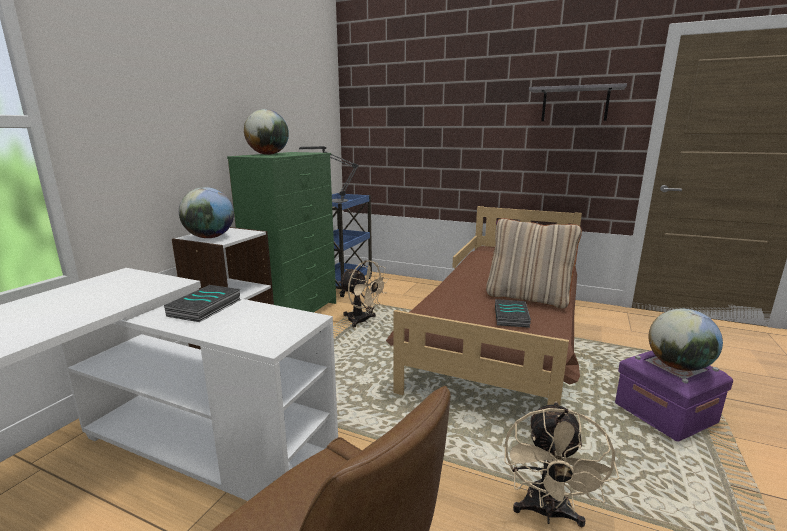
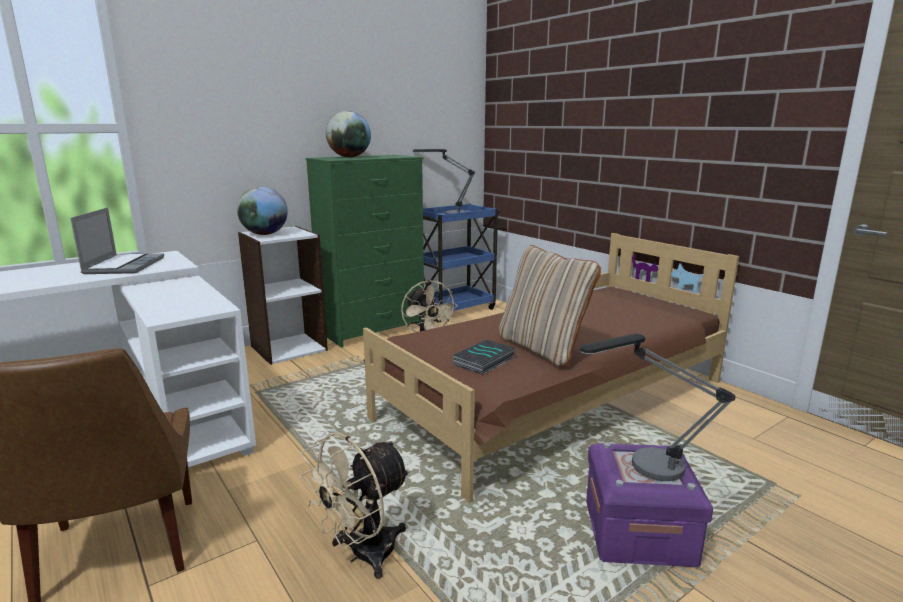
camera: 30 degrees right, 0 degrees up
book [164,285,242,322] -> none
grey shelf [529,83,627,121] -> none
globe [648,309,723,371] -> table lamp [580,333,736,481]
none -> laptop [70,207,164,274]

